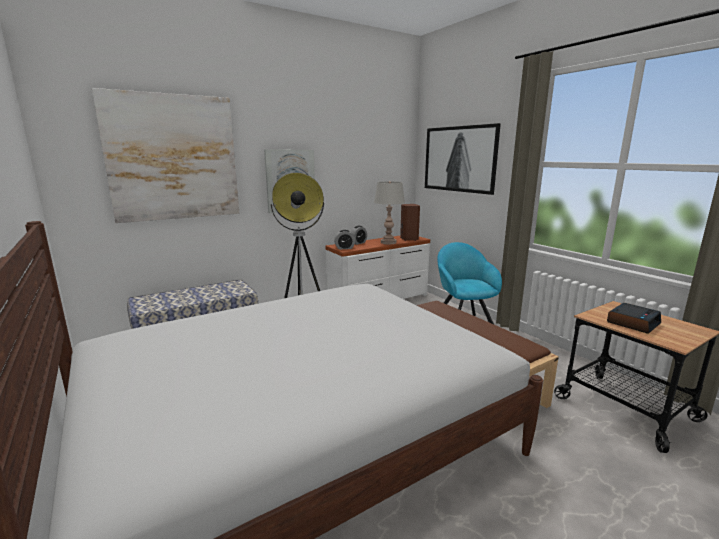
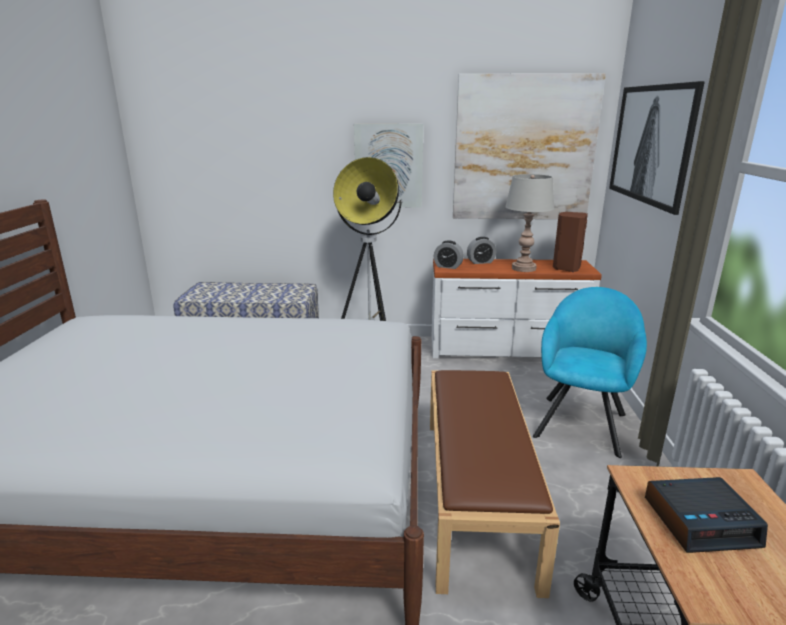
camera: 35 degrees right, 5 degrees up
picture [92,88,239,223] -> picture moved to [453,73,606,219]

